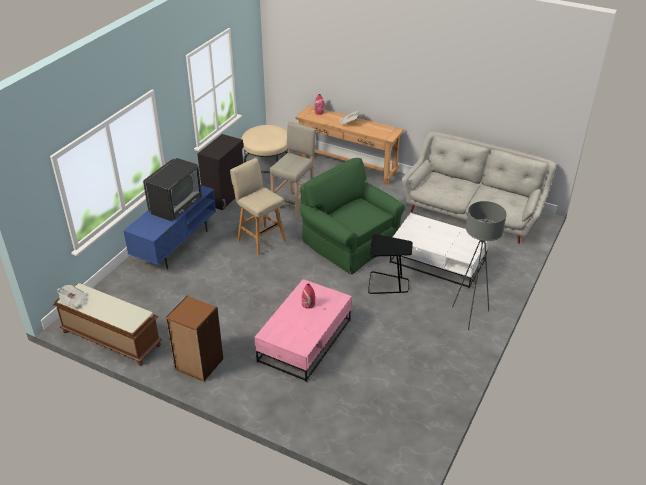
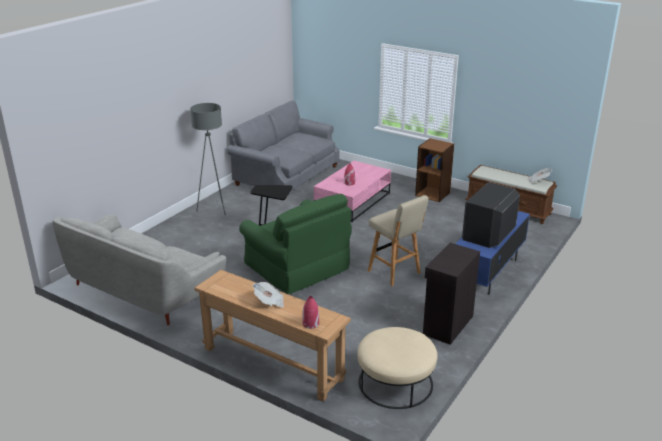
camera: 175 degrees left, 10 degrees down
beige stool [269,122,316,219] -> none
white coffee table [390,213,489,289] -> none
none -> grey sofa [227,100,339,198]

